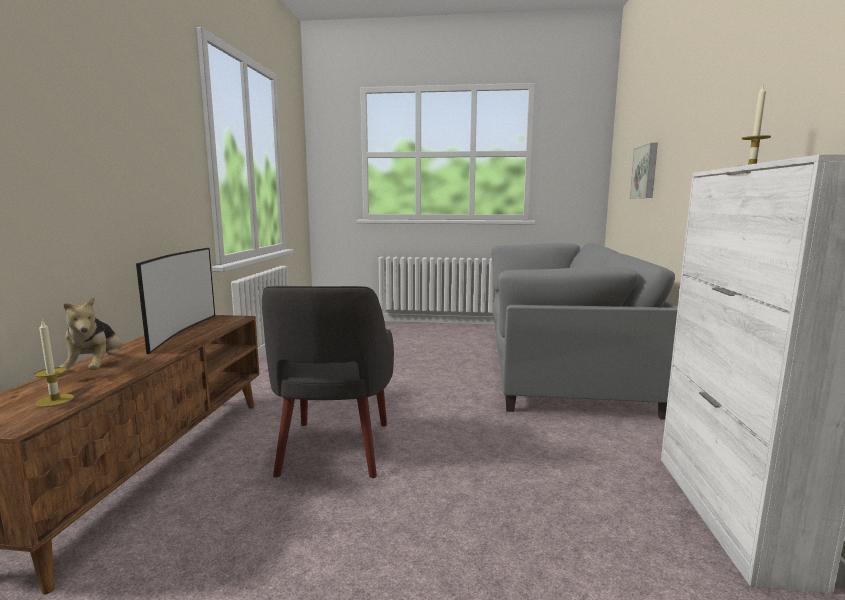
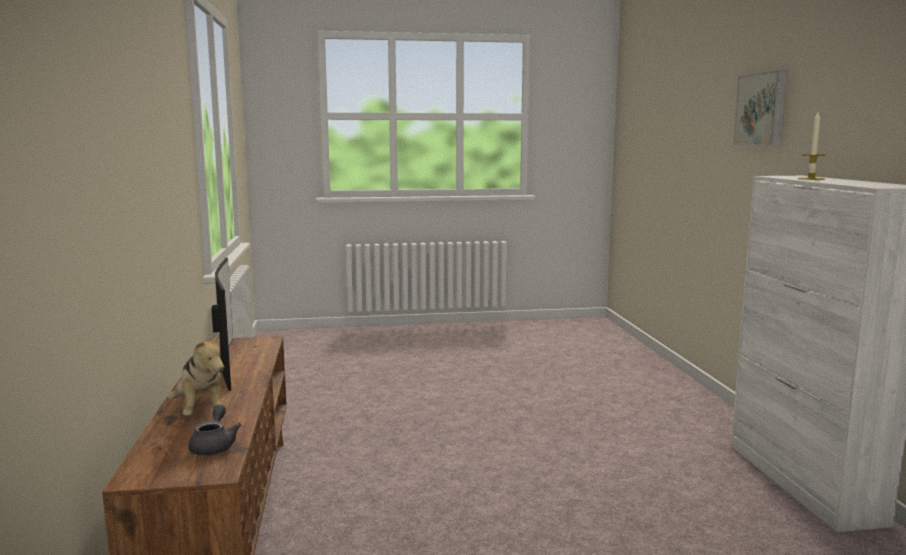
camera: 15 degrees left, 0 degrees up
candle [34,319,74,407] -> grey teapot [188,404,241,456]
grey armchair [262,286,394,478] -> none
grey sofa [491,243,678,420] -> none
picture [630,143,658,198] -> picture moved to [733,70,787,146]

